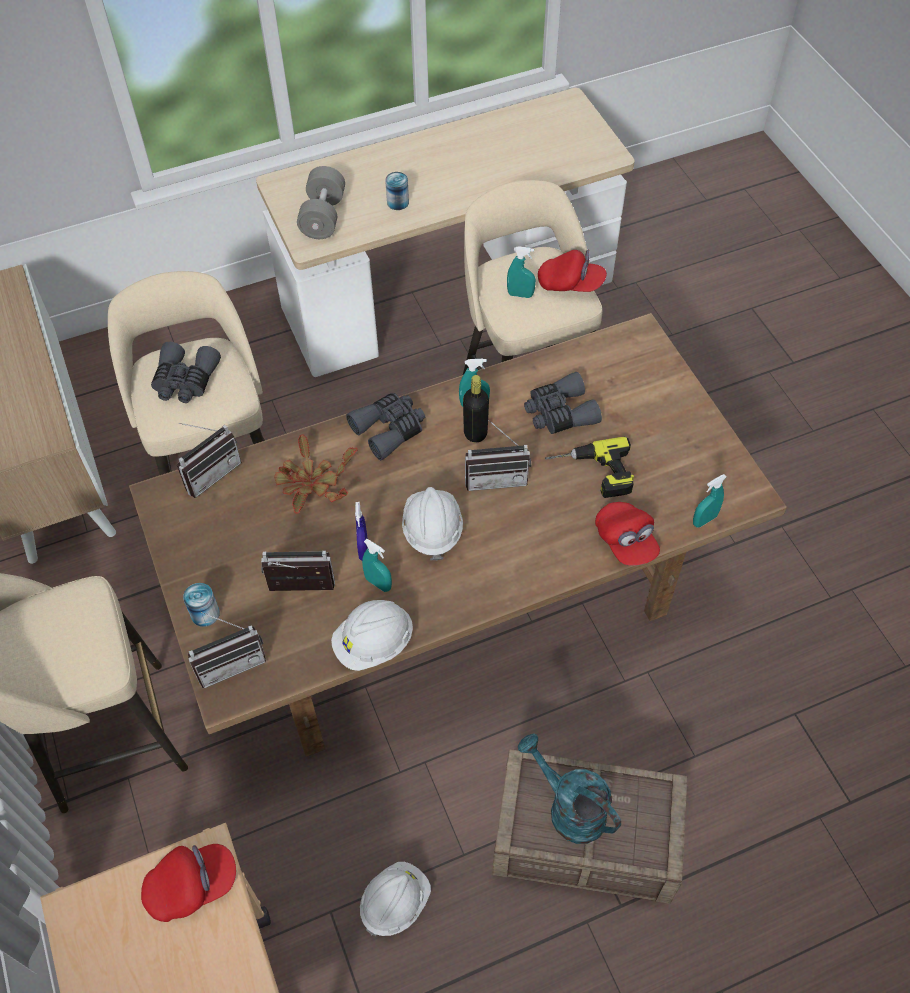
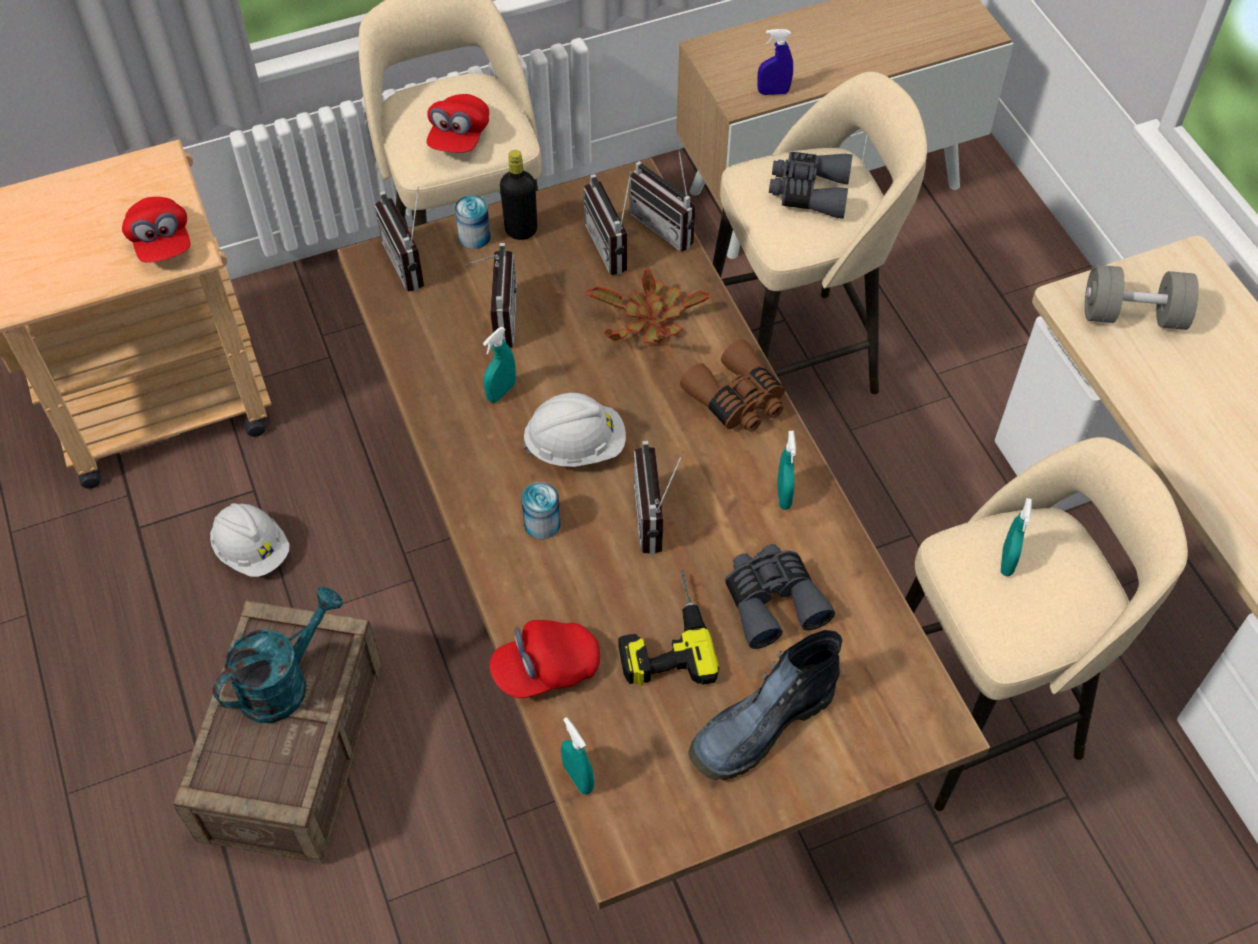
camera: 90 degrees right, 0 degrees up
white hard hat [331,600,413,671] -> none
grey binoculars [346,393,425,460] -> brown binoculars [680,339,785,432]
blue spray bottle [355,502,368,561] -> blue spray bottle moved to [757,29,793,95]
can [385,172,409,210] -> can moved to [521,482,561,539]
black bottle [463,375,489,442] -> black bottle moved to [500,150,537,240]
red cap [538,250,607,292] -> red cap moved to [427,94,489,153]
none -> radio [583,171,631,275]
none -> boot [688,630,843,781]

